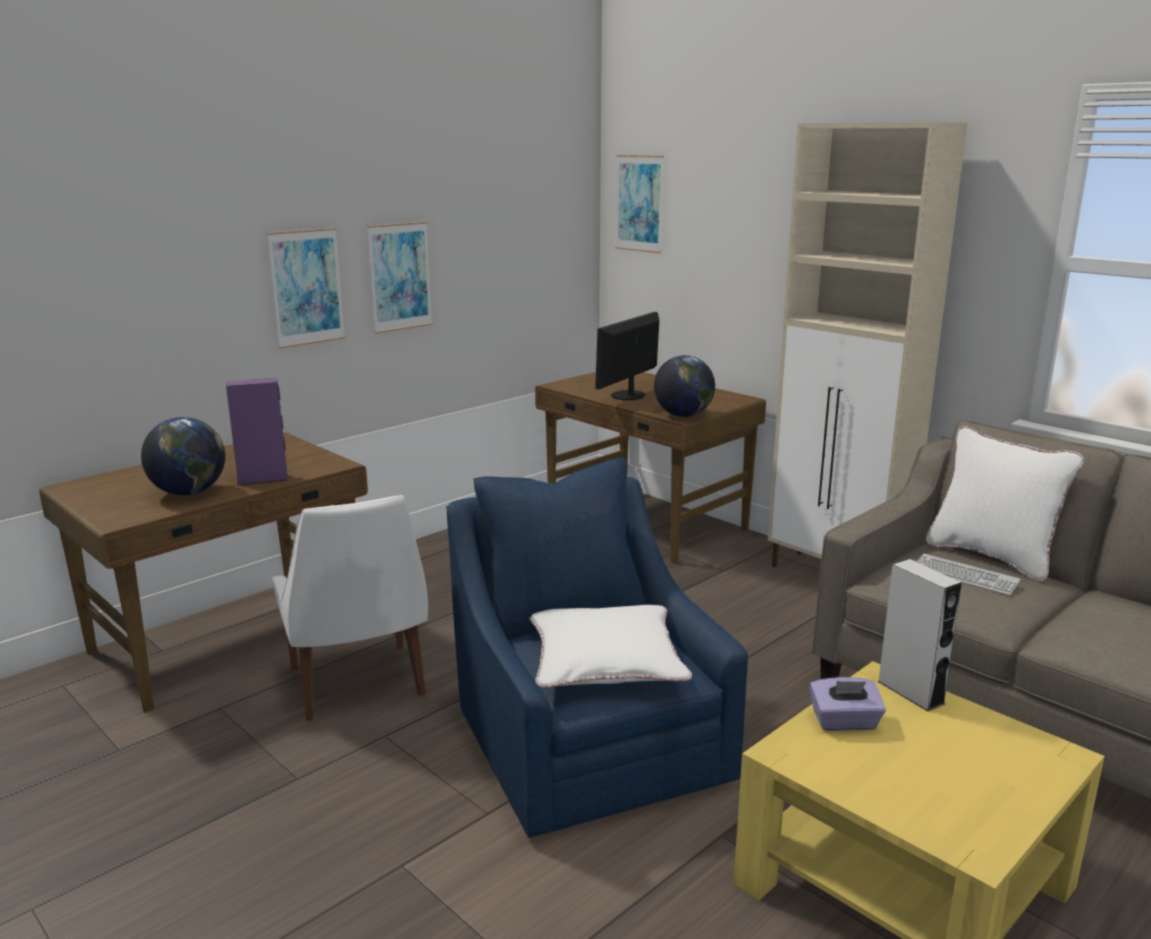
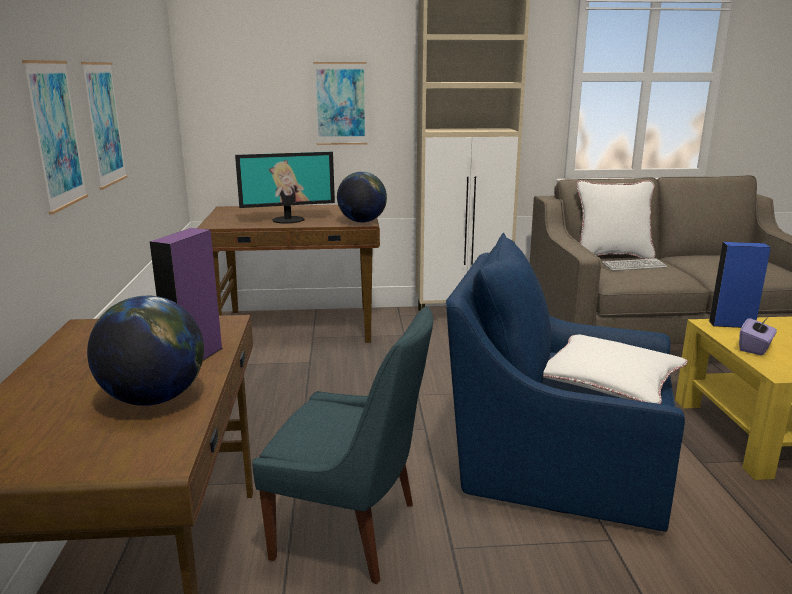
camera: 50 degrees left, 0 degrees up
white chair [272,495,428,721] -> blue chair [252,306,433,584]
monitor [595,312,659,400] -> monitor turned 90 degrees counterclockwise [235,152,335,223]
picture [615,155,664,254] -> picture moved to [313,62,368,145]
grey speaker [877,559,962,712] -> blue speaker [708,242,771,328]

